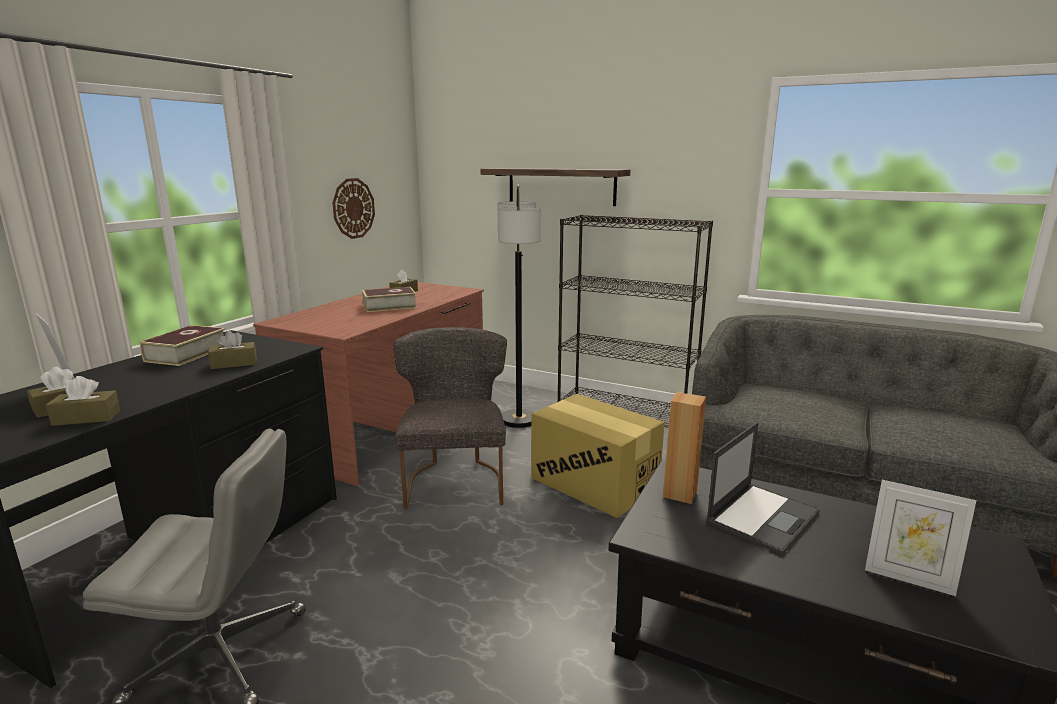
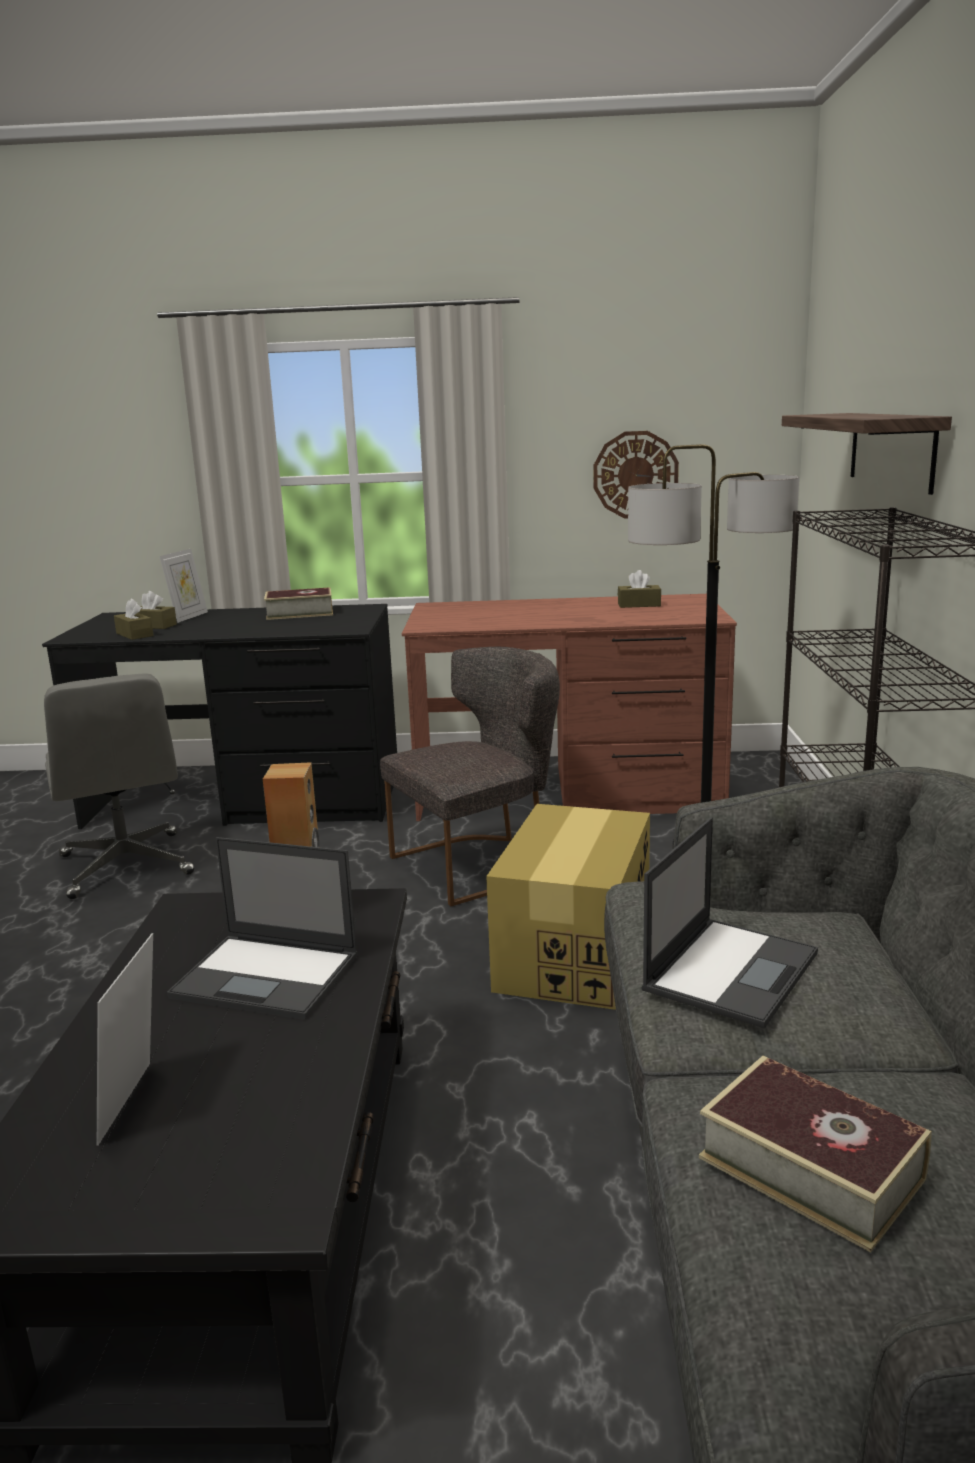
camera: 65 degrees right, 0 degrees up
brown tissue box [208,331,257,369] -> none
book [362,287,417,312] -> book moved to [699,1056,932,1253]
none -> laptop [641,817,818,1028]

